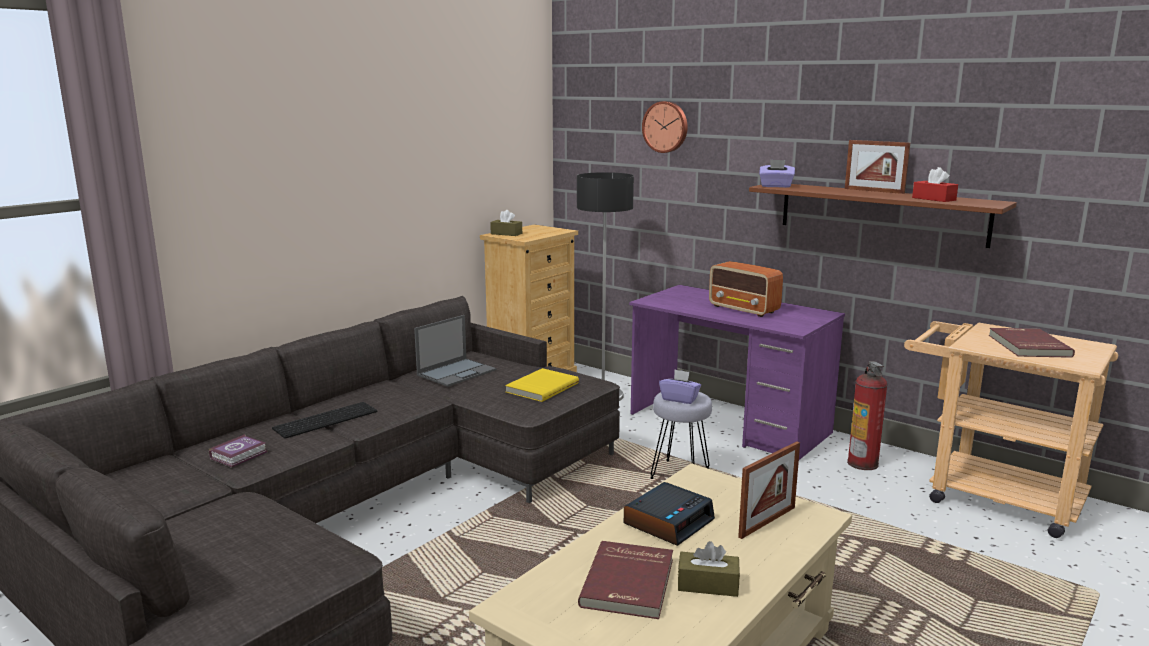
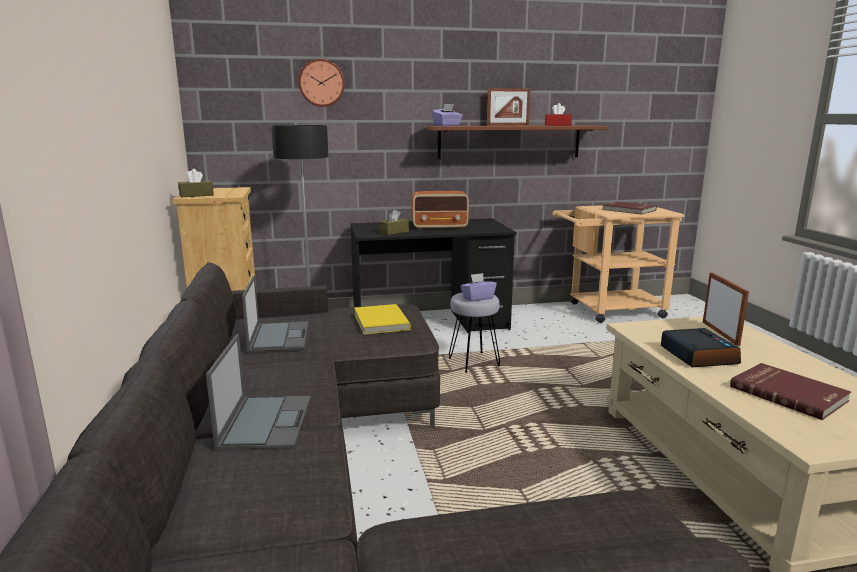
camera: 50 degrees left, 0 degrees up
book [209,434,268,468] -> none
keyboard [272,402,377,439] -> laptop [206,334,311,450]
purple desk [629,285,845,460] -> black desk [351,219,517,333]
brown tissue box [678,541,740,597] -> brown tissue box moved to [379,209,409,235]
fire extinguisher [847,361,887,470] -> none

